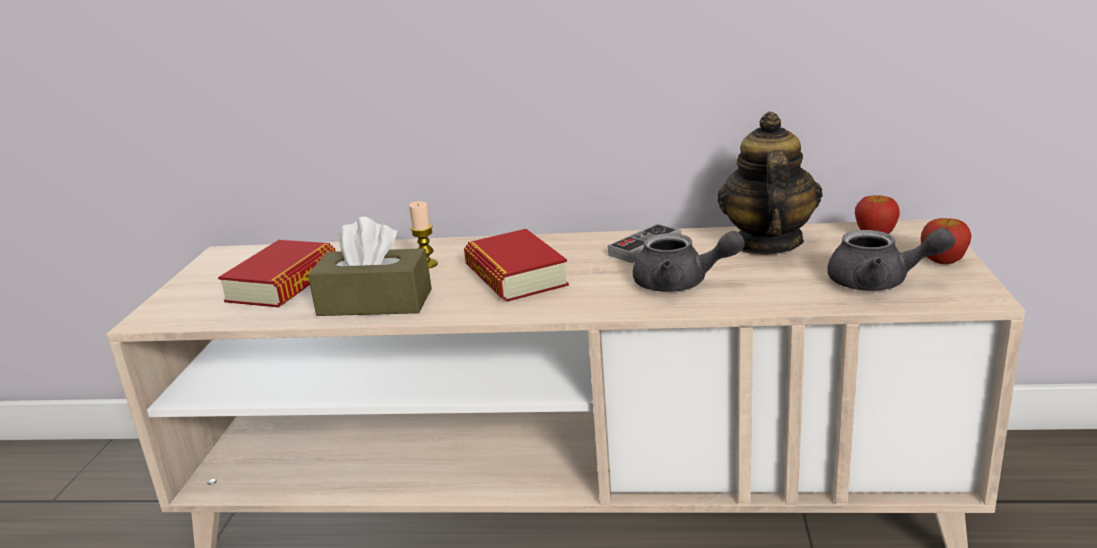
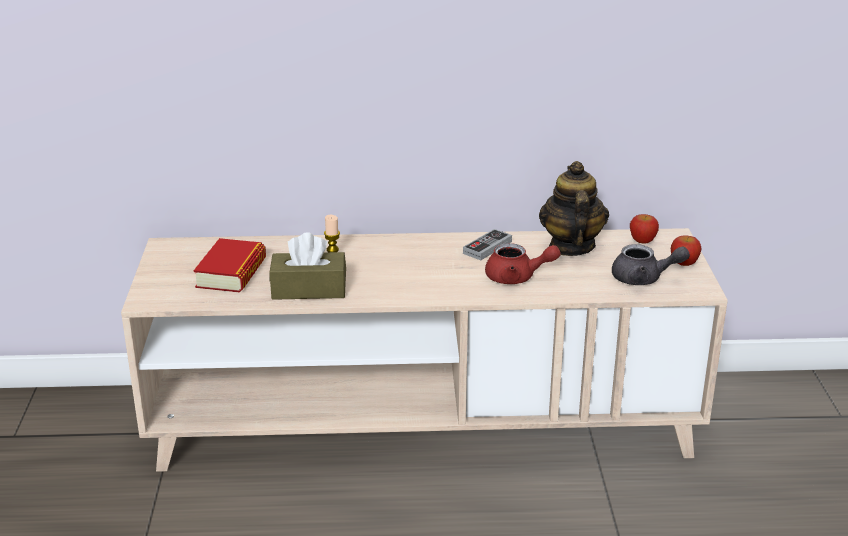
camera: 10 degrees left, 5 degrees up
book [464,229,569,302] -> none
grey teapot [633,231,745,292] -> red teapot [485,243,561,284]

